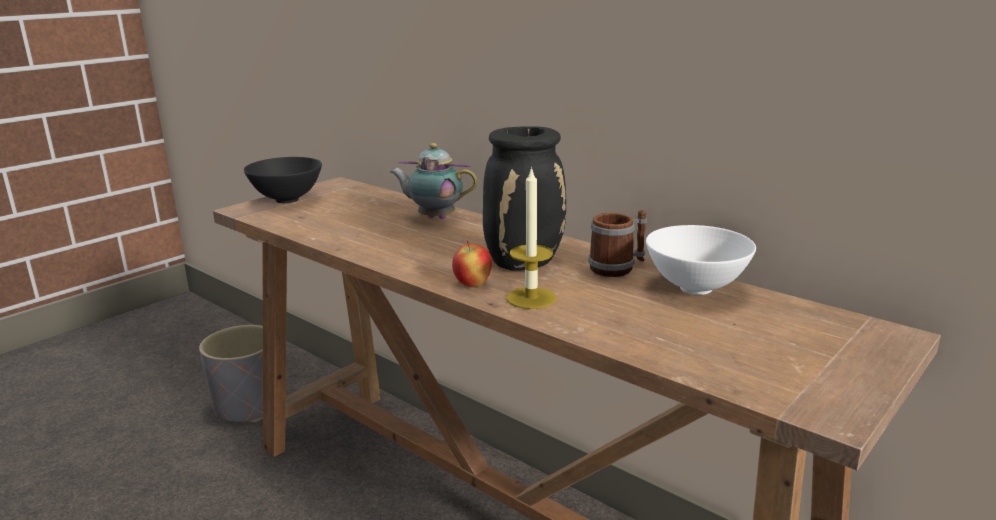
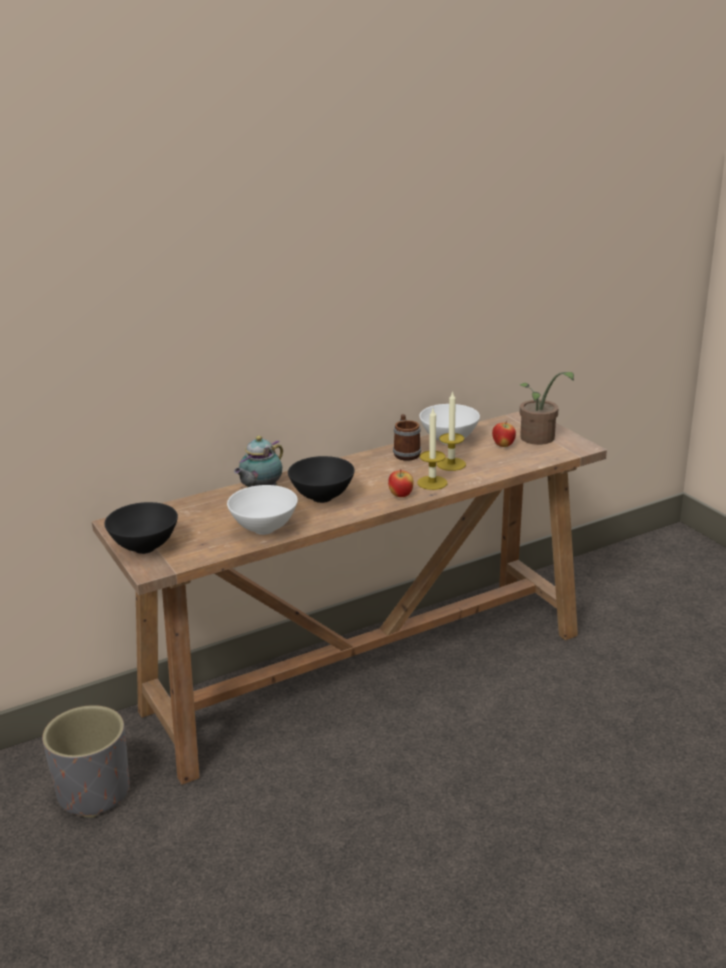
camera: 70 degrees left, 5 degrees up
black vase [483,126,566,271] -> none
none -> white bowl [227,485,298,535]
none -> black bowl [288,456,355,503]
none -> candle [437,391,466,471]
none -> apple [492,421,516,447]
none -> potted plant [520,372,574,445]

